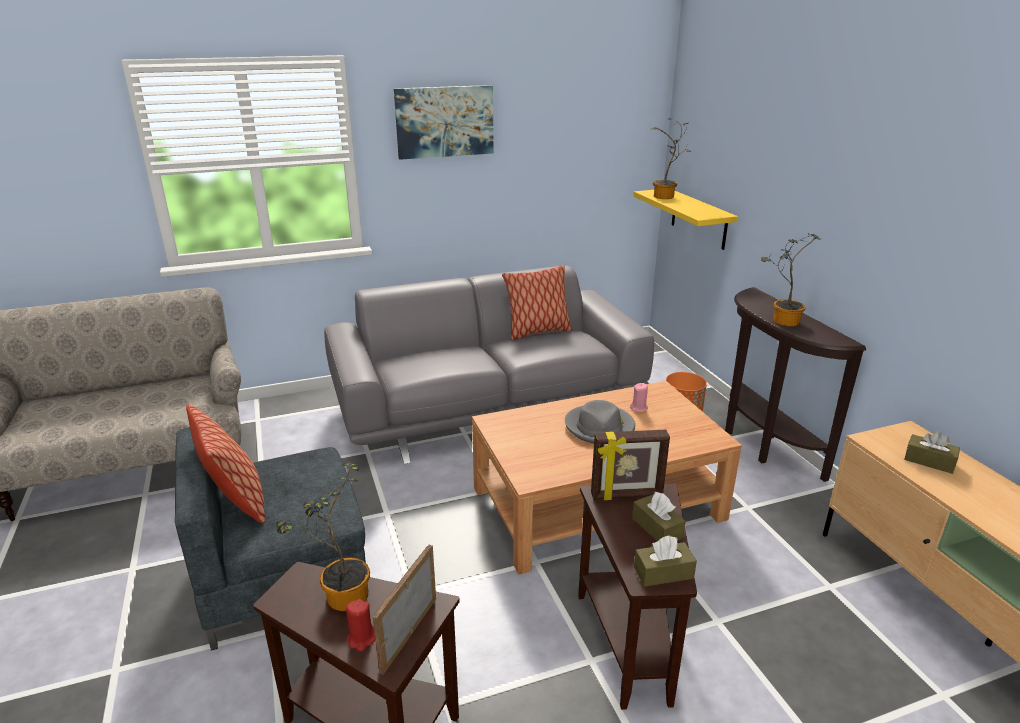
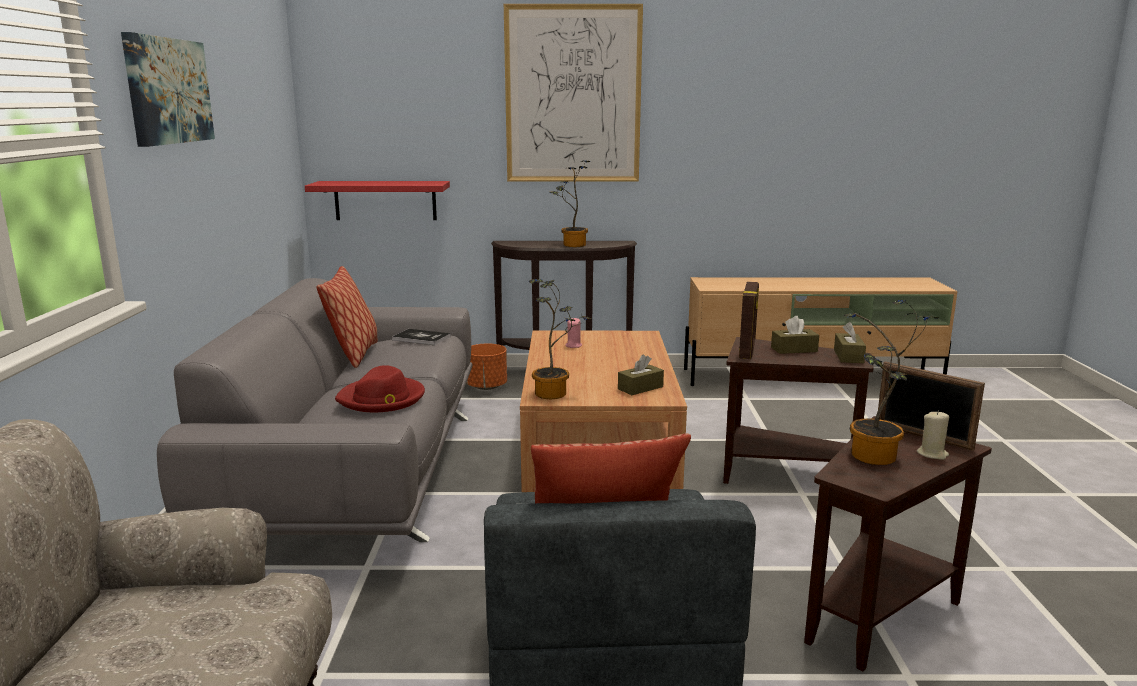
camera: 70 degrees left, 10 degrees down
red candle [346,599,375,652] -> beige candle [917,411,949,460]
grey hat [565,400,635,444] -> none
yellow shelf [634,190,738,250] -> red shelf [305,181,450,220]
potted plant [650,118,691,199] -> potted plant moved to [528,279,592,399]
brown tissue box [904,431,960,474] -> brown tissue box moved to [618,354,664,395]
none -> red hat [335,365,425,412]
none -> book [392,329,451,345]
none -> picture [504,4,643,181]

